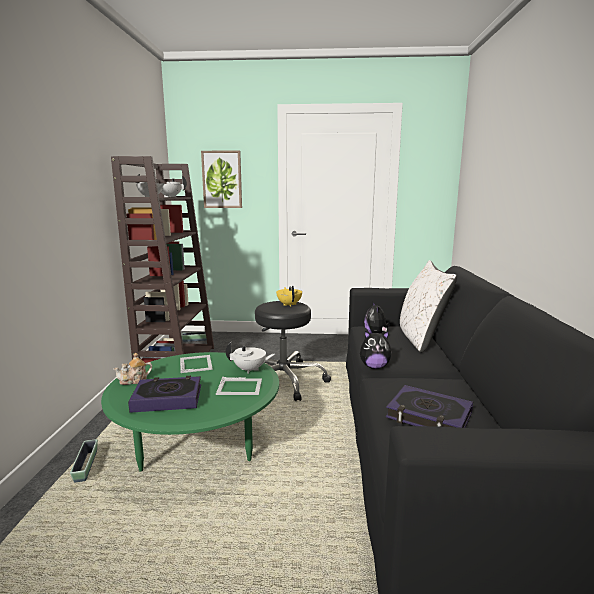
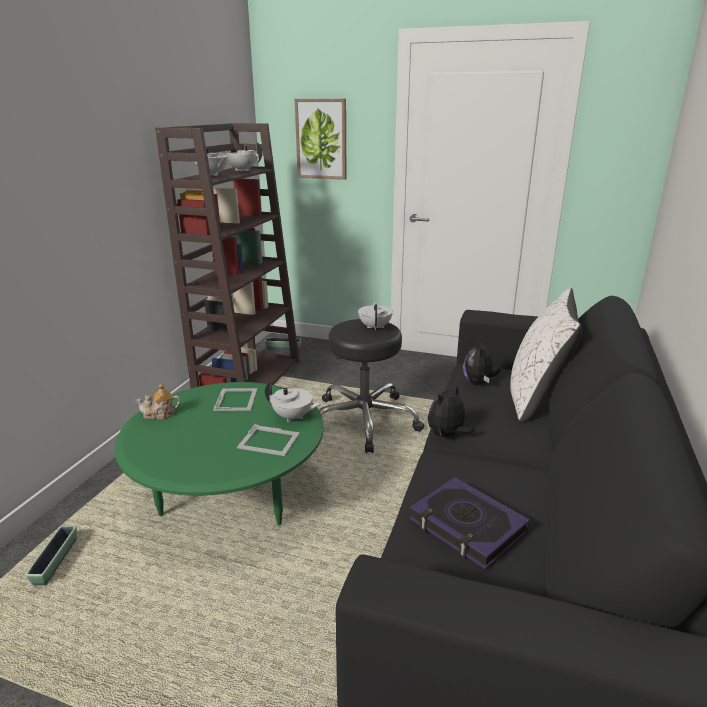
camera: 15 degrees right, 10 degrees up
planter [70,439,98,482] -> planter moved to [25,526,77,586]
book [128,376,201,413] -> none
yellow teapot [276,286,302,307] -> white teapot [358,302,393,331]
plush toy [360,331,392,369] -> plush toy turned 120 degrees clockwise [428,385,475,437]

